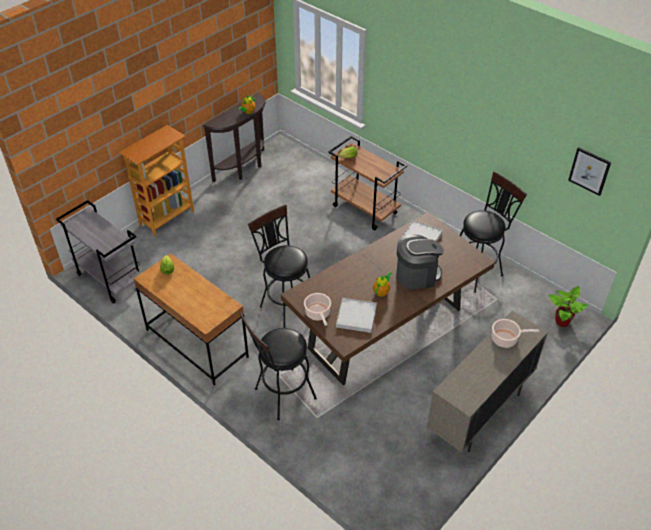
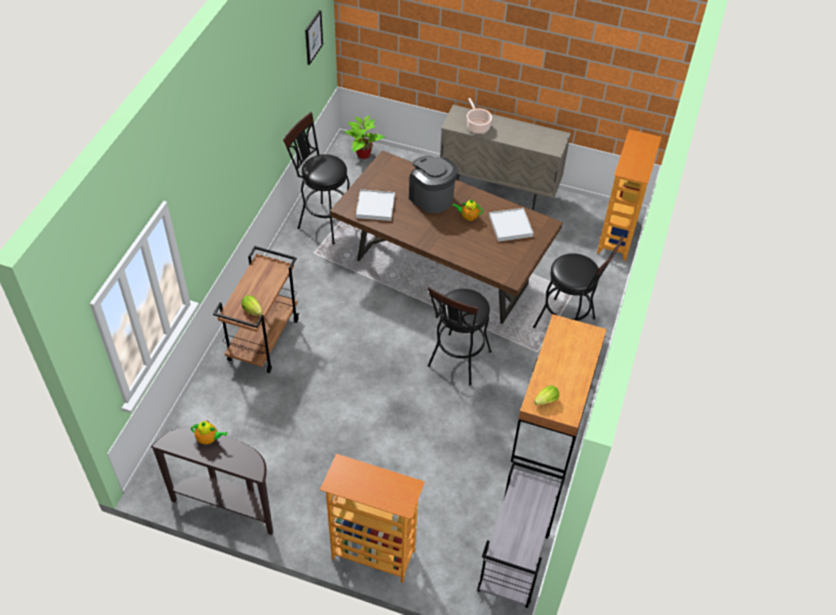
camera: 115 degrees left, 5 degrees up
cooking pot [304,293,331,326] -> none
none -> bookcase [597,129,661,261]

